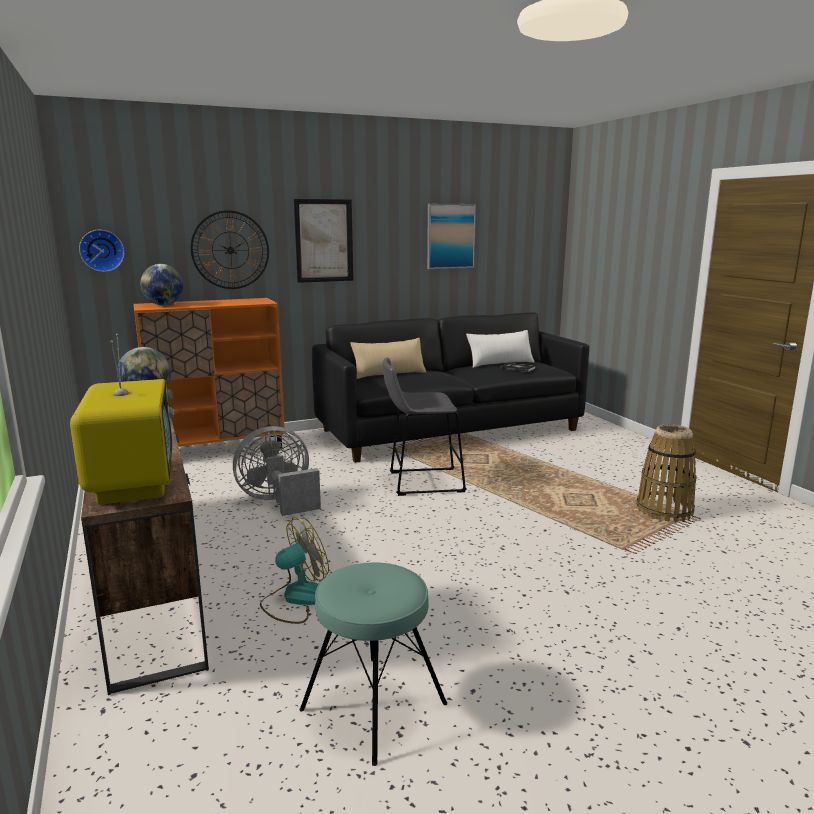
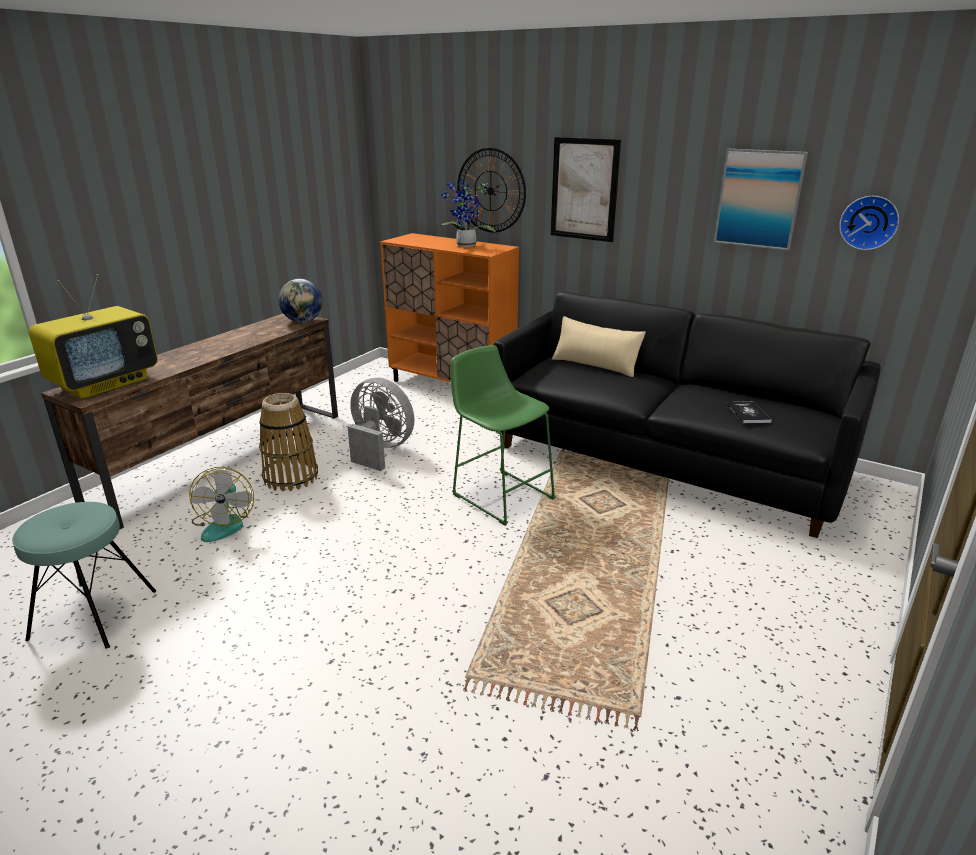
camera: 55 degrees right, 10 degrees up
wall clock [79,230,124,272] -> wall clock moved to [839,196,899,250]
globe [140,264,183,305] -> none
fan [260,517,329,624] -> fan turned 60 degrees clockwise [189,467,254,542]
grey stool [382,358,467,496] -> green stool [450,345,556,526]
white pillow [466,330,535,368] -> none
basket [636,424,697,523] -> basket moved to [259,393,318,492]
none -> potted plant [441,178,496,247]

